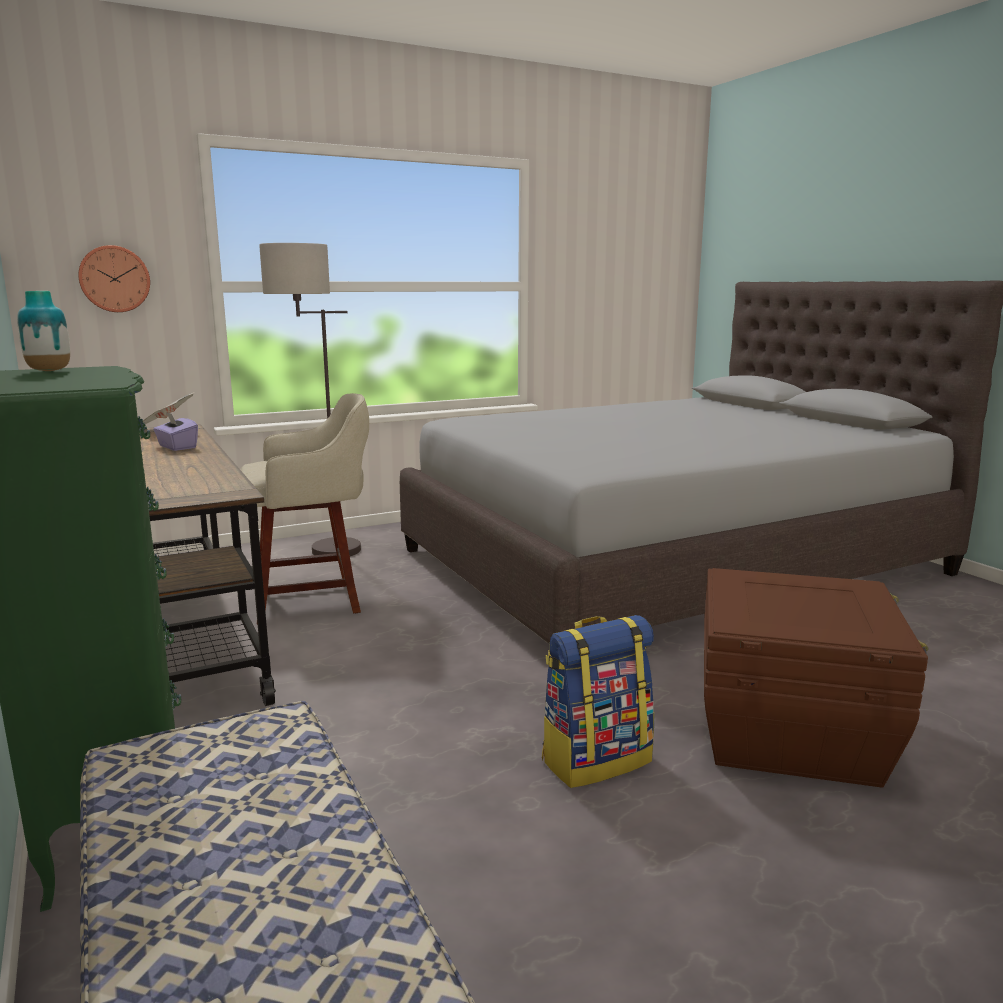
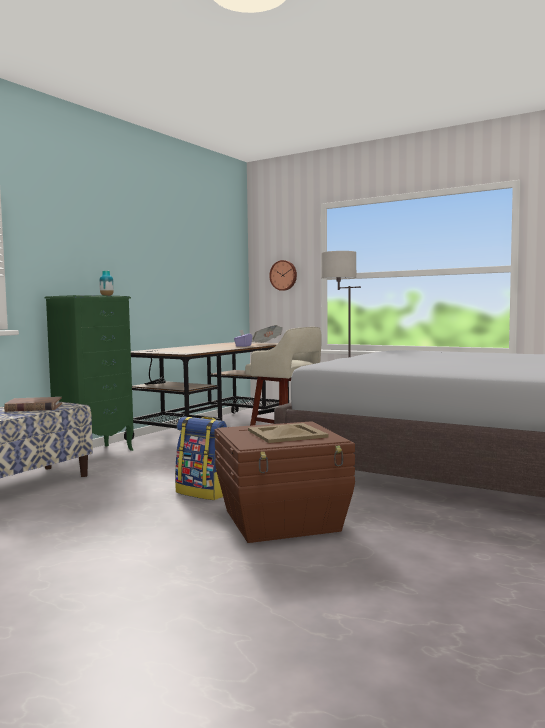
camera: 60 degrees right, 10 degrees down
none -> brown book [4,397,62,412]
none -> beige tray [248,423,329,443]

